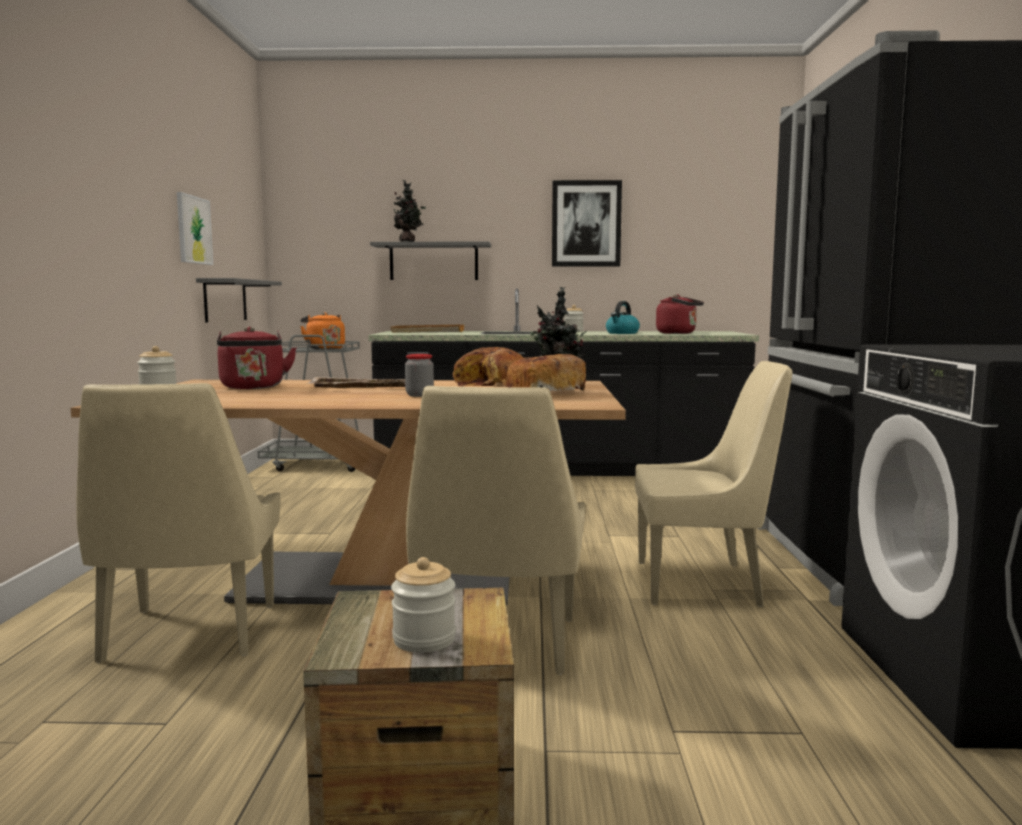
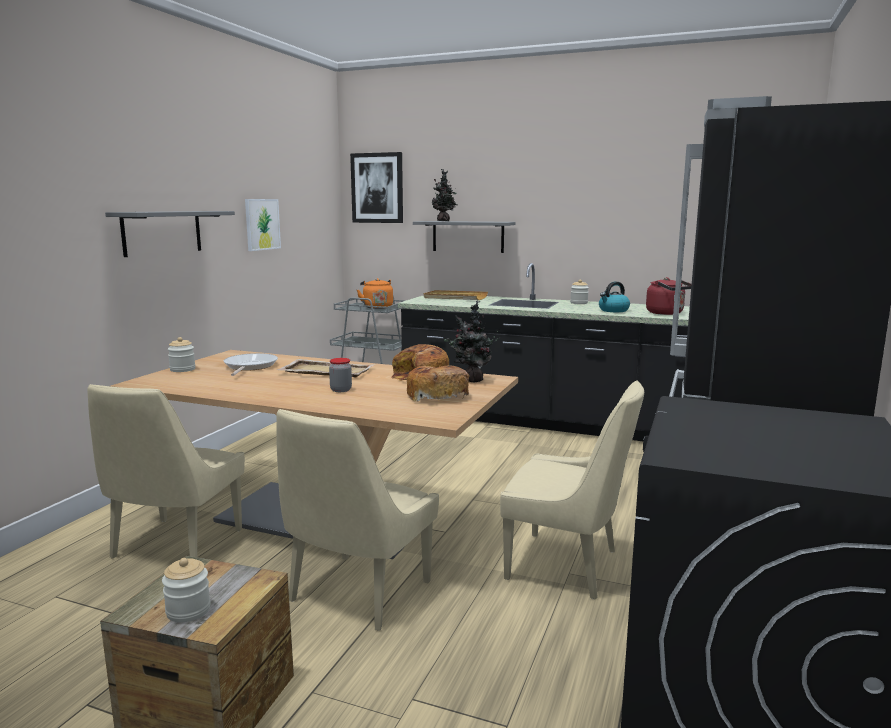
camera: 20 degrees right, 5 degrees up
grey shelf [196,278,282,323] -> grey shelf moved to [105,211,235,257]
red kettle [217,327,297,389] -> frying pan [224,353,278,376]
picture [552,180,622,267] -> picture moved to [350,152,403,223]

